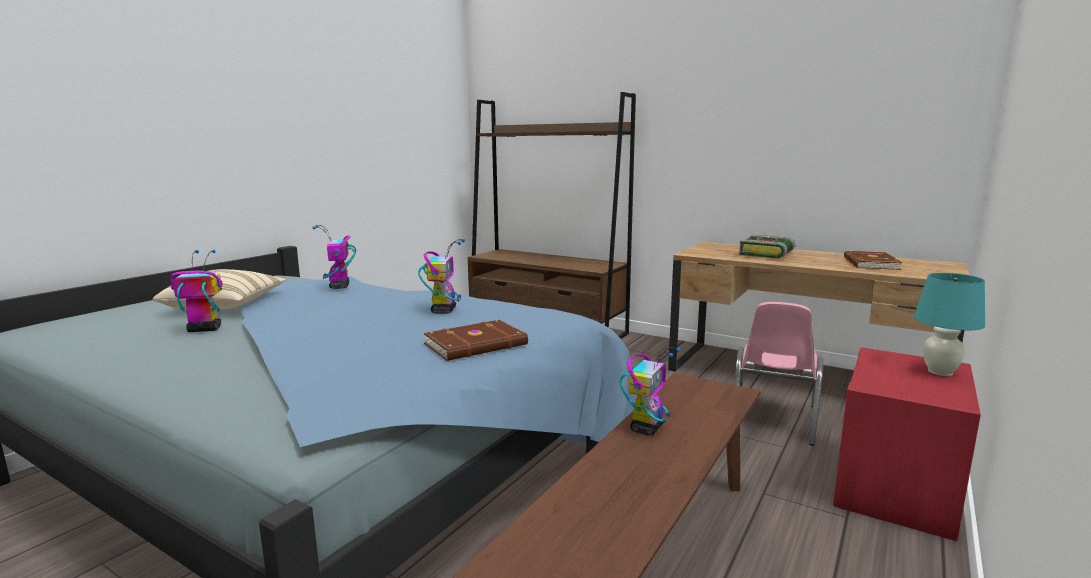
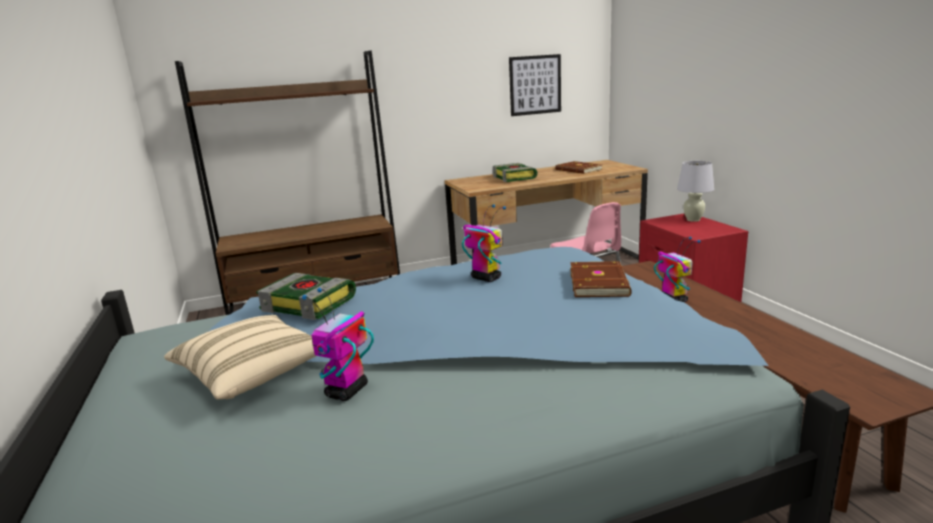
camera: 50 degrees left, 5 degrees up
toy robot [313,225,356,289] -> book [256,273,356,320]
turquoise table lamp [914,273,985,376] -> white table lamp [677,161,714,222]
none -> picture [509,54,561,116]

